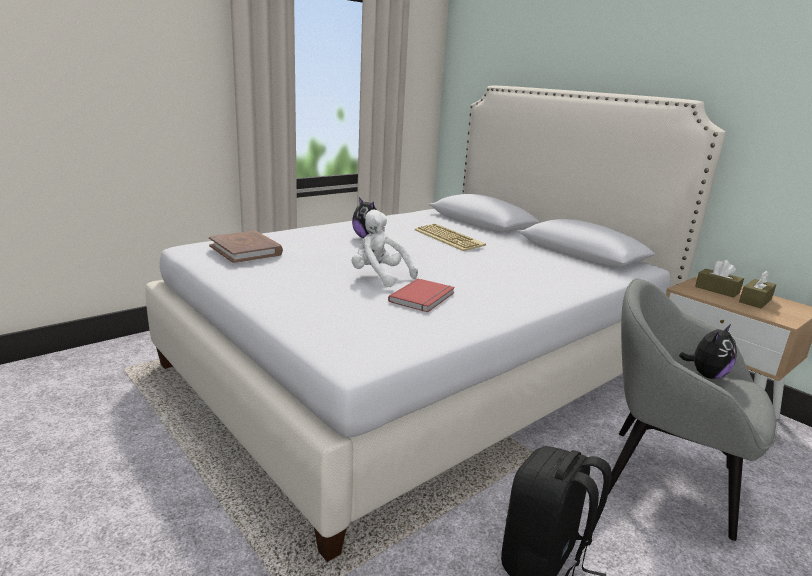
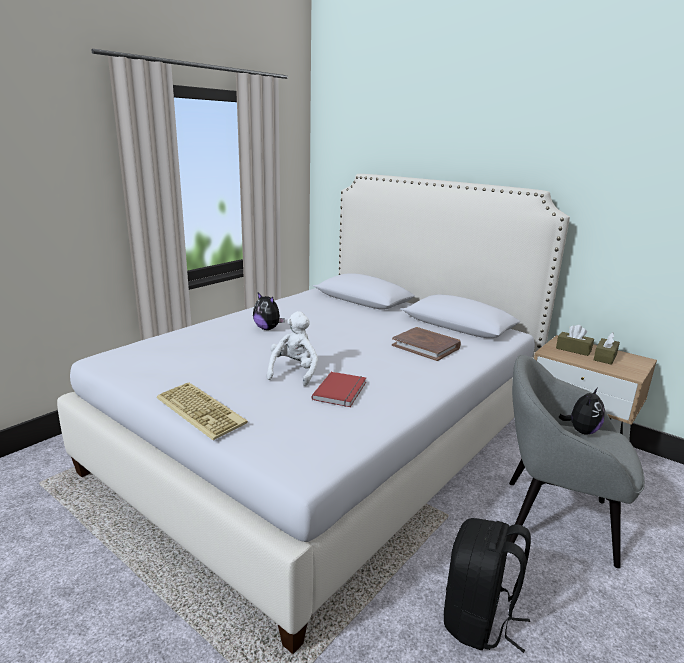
camera: 10 degrees left, 0 degrees up
brown book [209,231,283,263] -> brown book moved to [392,327,461,361]
white plush toy [352,210,418,287] -> white plush toy turned 75 degrees clockwise [266,311,318,386]
keyboard [415,224,486,251] -> keyboard moved to [157,383,248,440]

